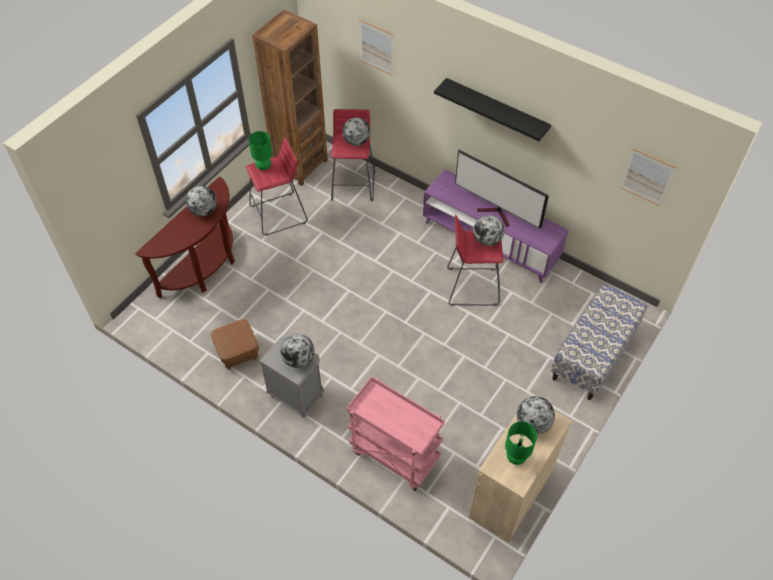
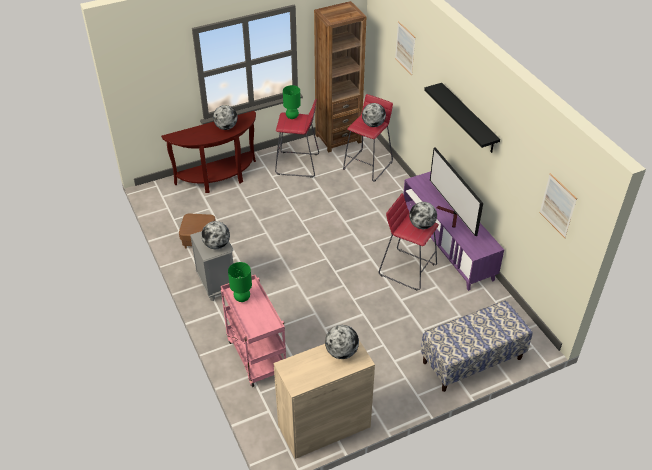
camera: 30 degrees right, 10 degrees down
green table lamp [505,421,537,465] -> green table lamp moved to [228,262,252,302]

